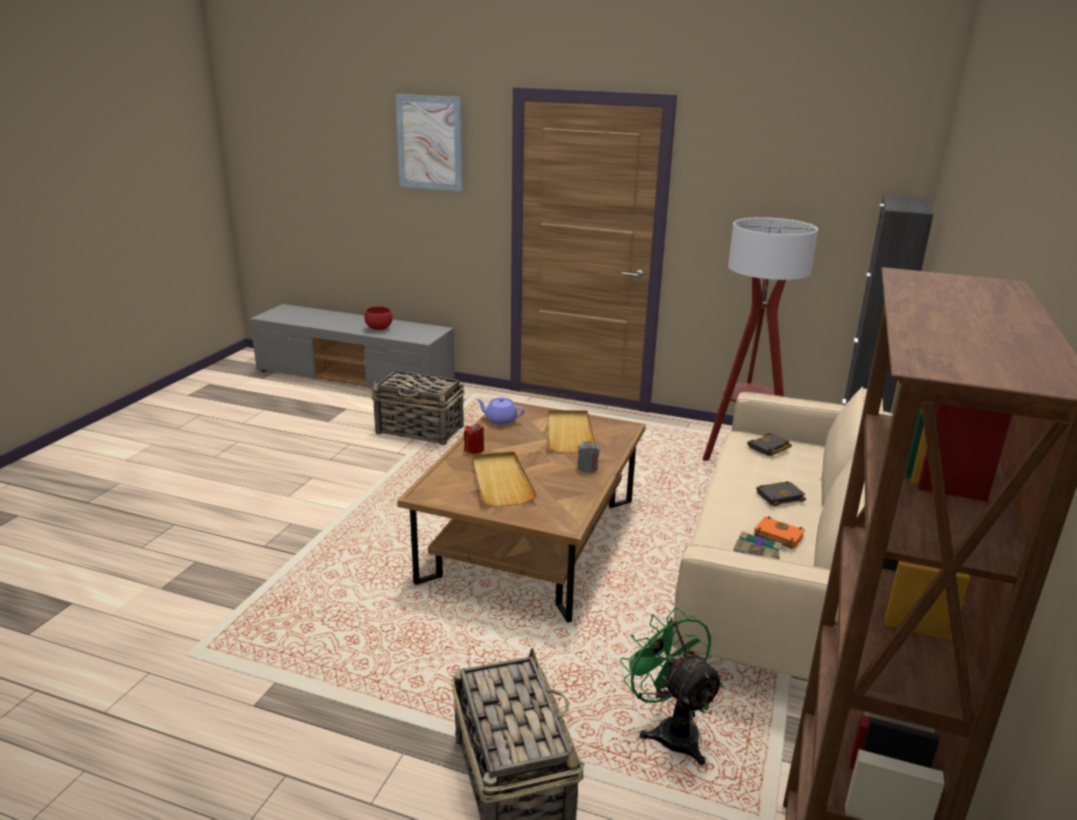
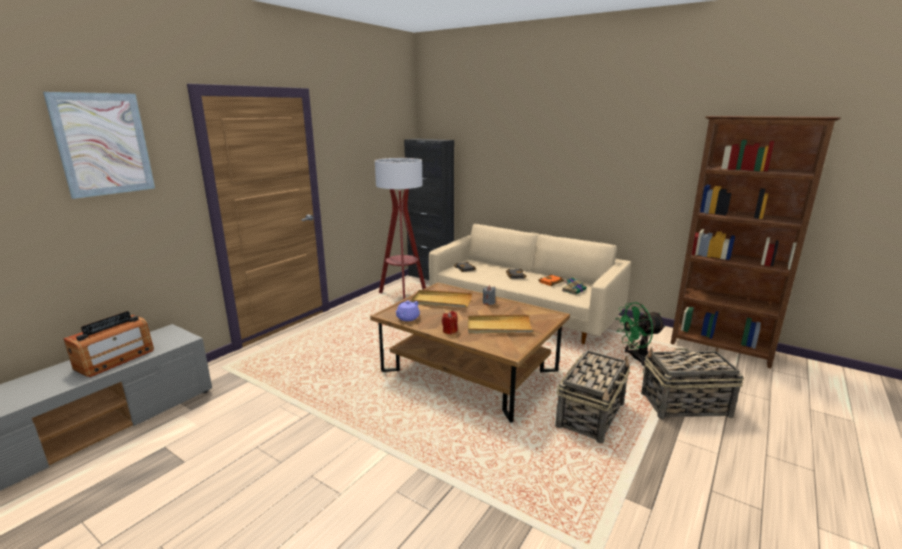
camera: 75 degrees left, 5 degrees down
red bowl [364,306,392,330] -> radio [63,311,154,377]
basket [371,370,465,445] -> basket moved to [555,350,630,443]

